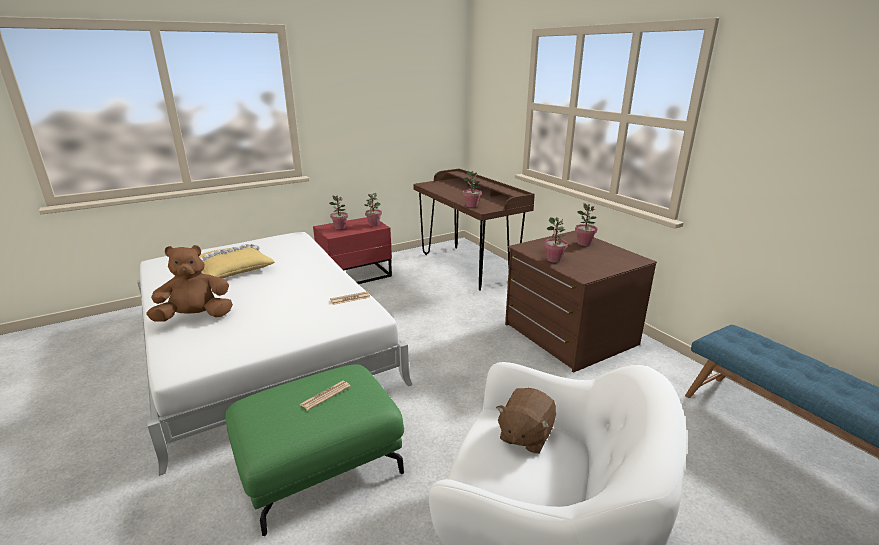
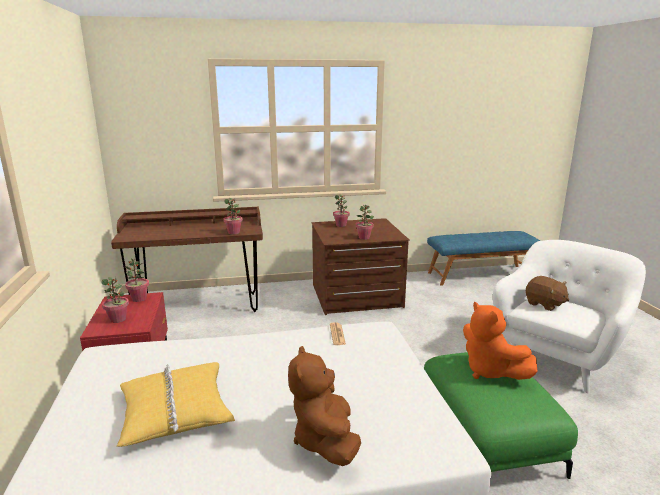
camera: 70 degrees left, 5 degrees down
newspaper [299,381,351,411] -> orange plush toy [463,301,537,380]

